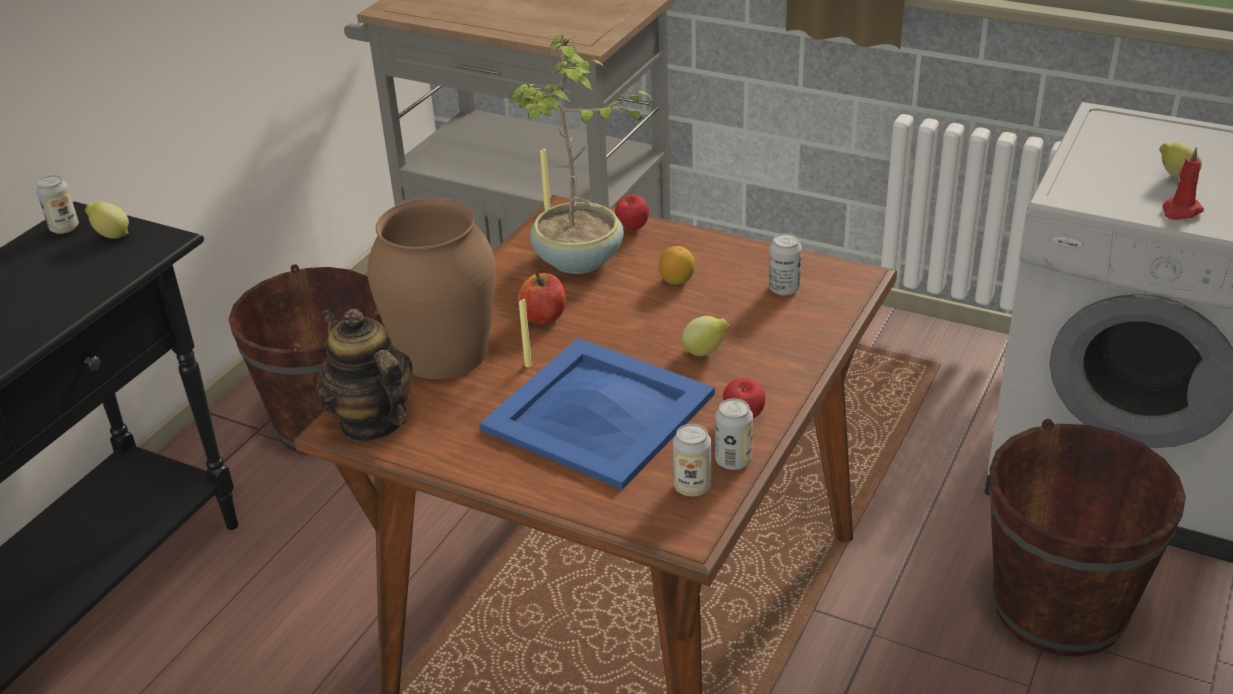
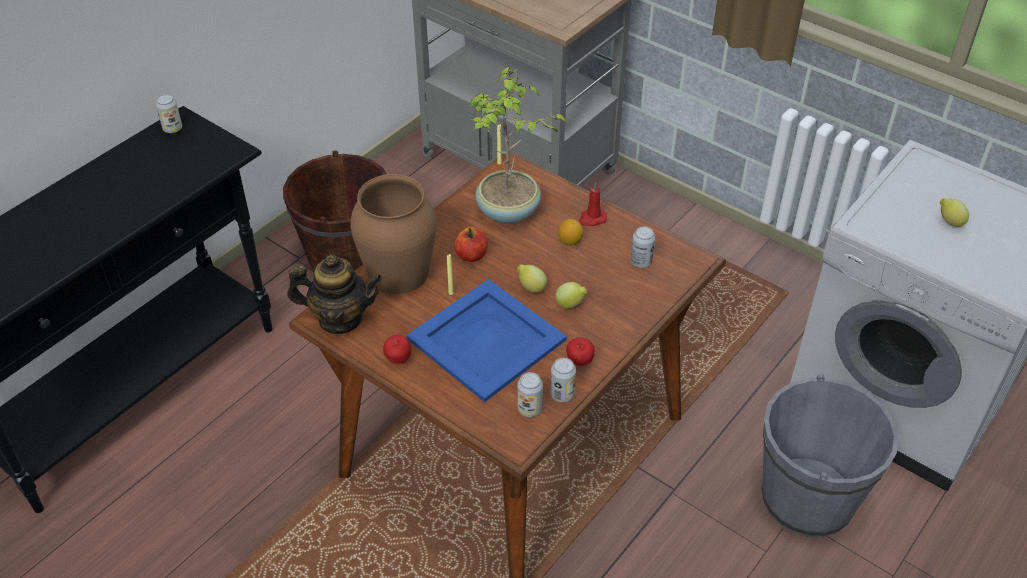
camera: 10 degrees right, 10 degrees up
lemon [85,202,129,239] -> lemon moved to [517,264,547,293]
teapot [316,309,413,442] -> teapot turned 120 degrees clockwise [287,254,383,334]
apple [615,195,649,230] -> apple moved to [383,335,411,364]
brown bucket [989,419,1186,657] -> grey bucket [762,374,899,538]
red candle [1162,147,1204,220] -> red candle moved to [579,182,607,226]

